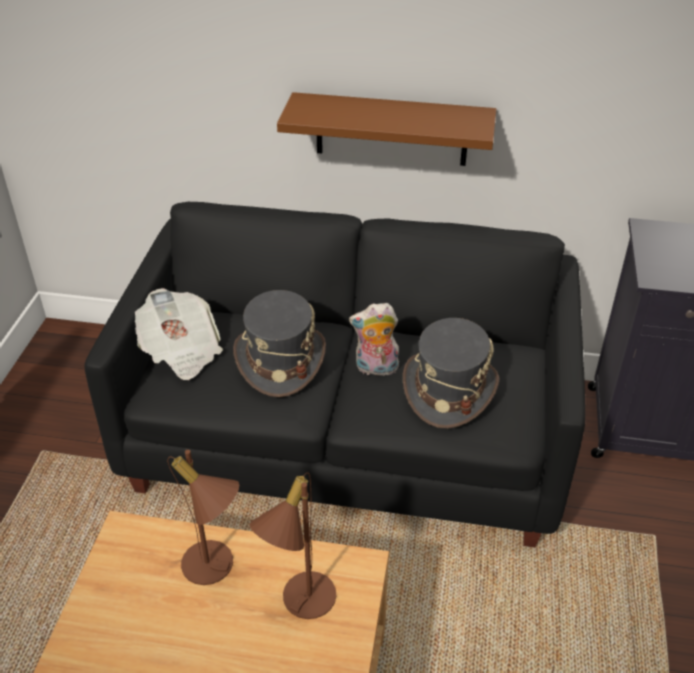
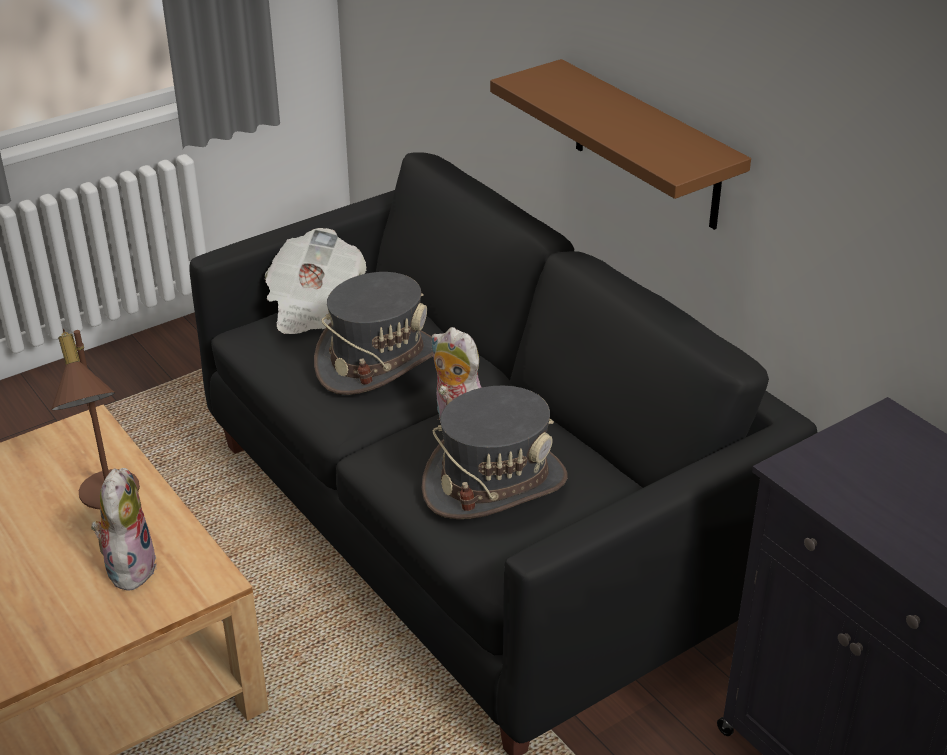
camera: 45 degrees right, 5 degrees down
brown table lamp [250,472,336,619] -> plush toy [91,468,156,590]

